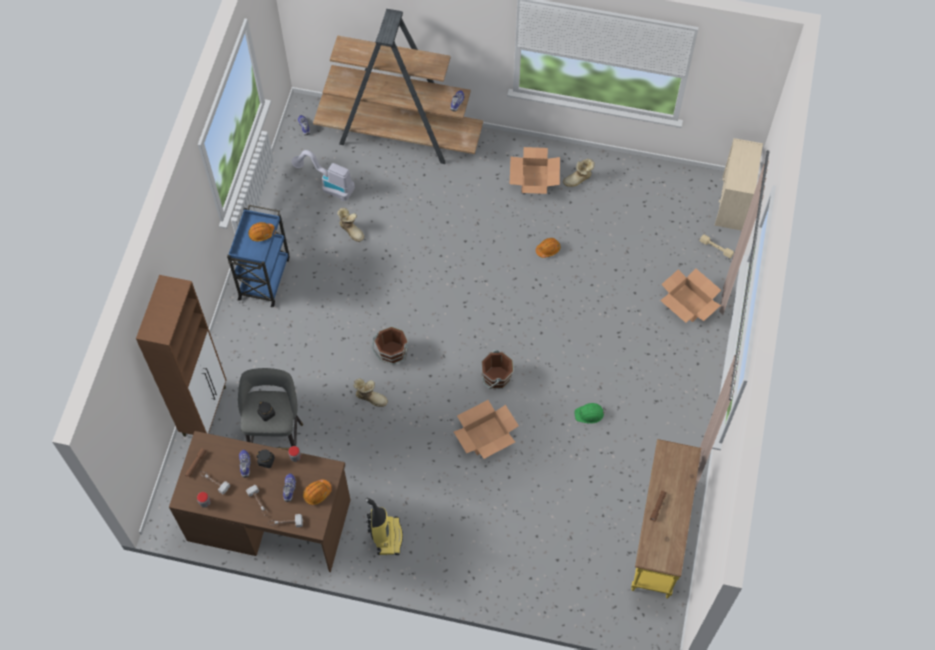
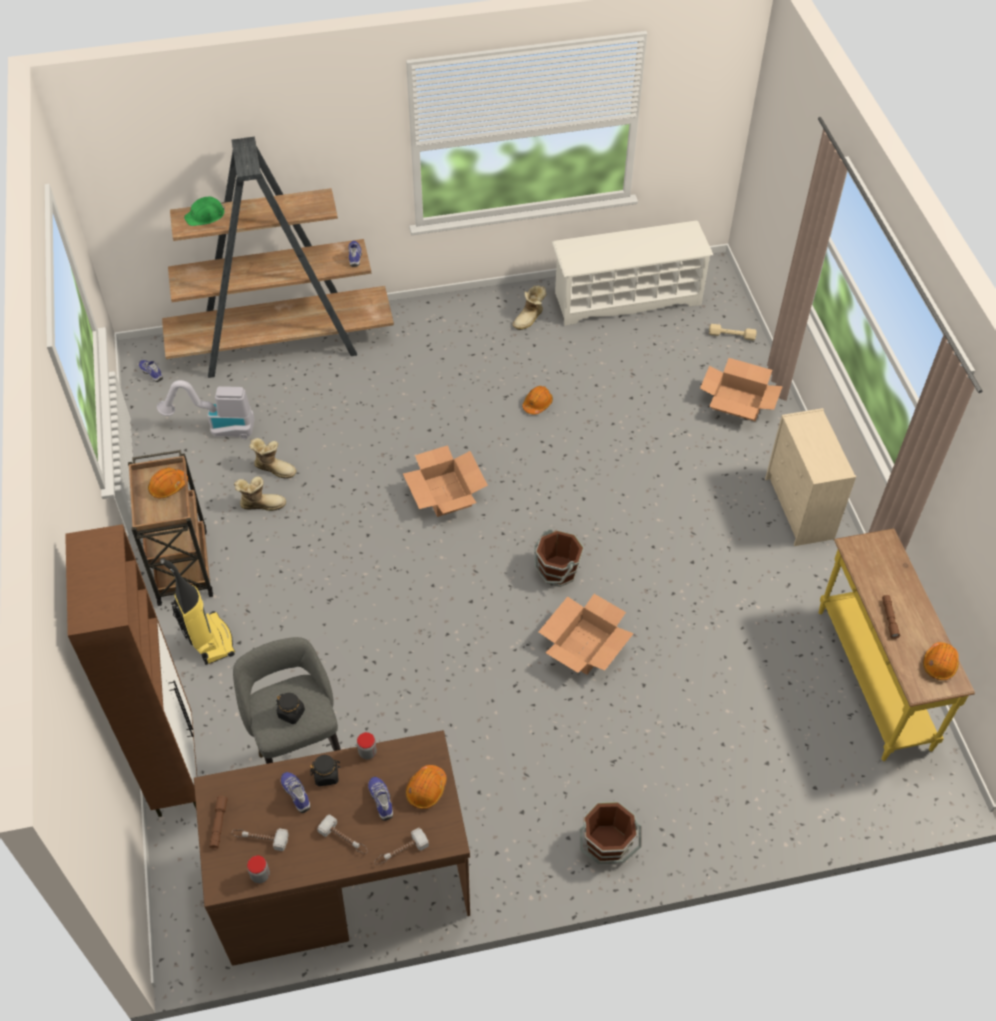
camera: 25 degrees left, 10 degrees down
blue cart [227,205,290,307] -> brown cart [128,450,213,606]
boot [354,379,388,407] -> boot moved to [234,476,286,511]
vacuum cleaner [366,498,403,555] -> vacuum cleaner moved to [160,558,235,665]
brown bucket [371,326,408,365] -> brown bucket moved to [580,801,641,864]
cardboard box [510,147,560,194] -> cardboard box moved to [403,445,488,517]
green hard hat [574,403,606,424] -> green hard hat moved to [184,196,225,226]
beige dresser [715,138,763,231] -> beige dresser moved to [765,408,856,546]
none -> white shoe rack [552,221,713,326]
none -> orange hard hat [923,642,959,680]

